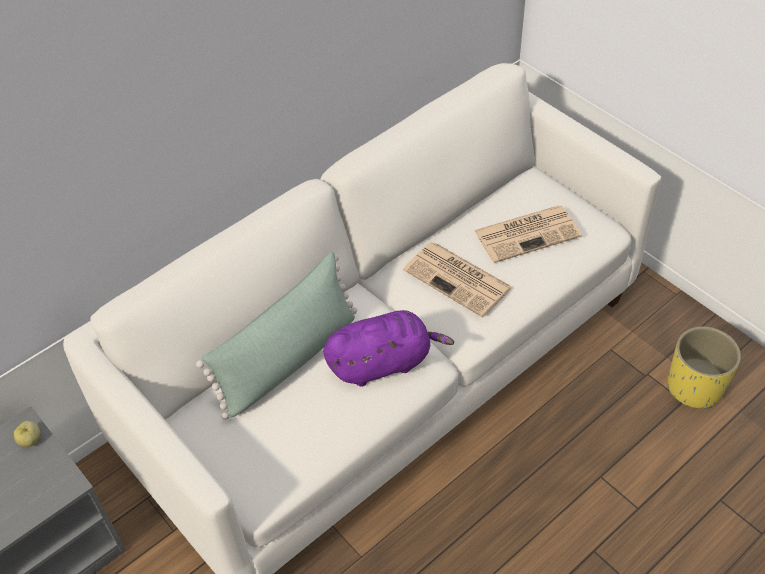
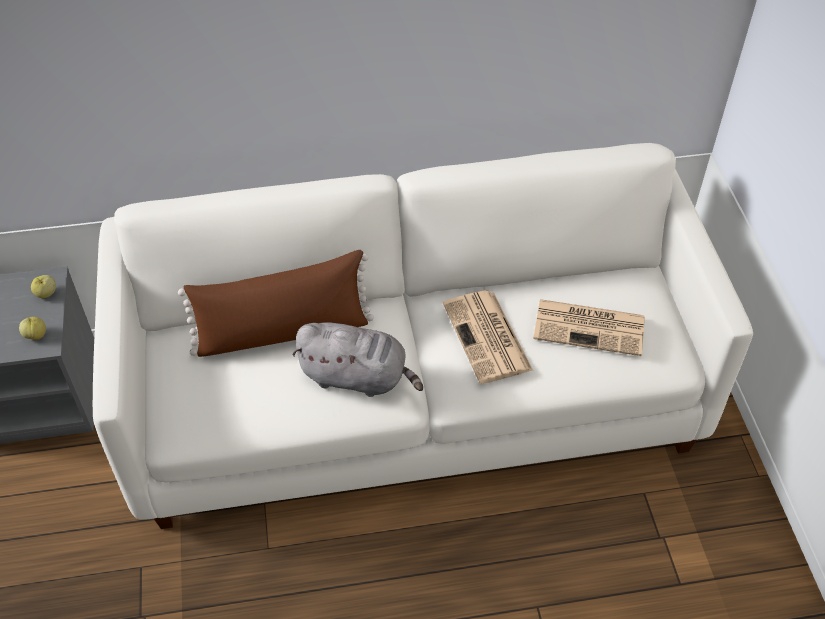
camera: 30 degrees right, 0 degrees up
green pillow [196,252,357,420] -> brown pillow [178,250,374,357]
purple plush toy [323,310,454,387] -> grey plush toy [292,322,423,397]
yellow planter [668,326,741,409] -> none
none -> apple [19,317,46,340]

